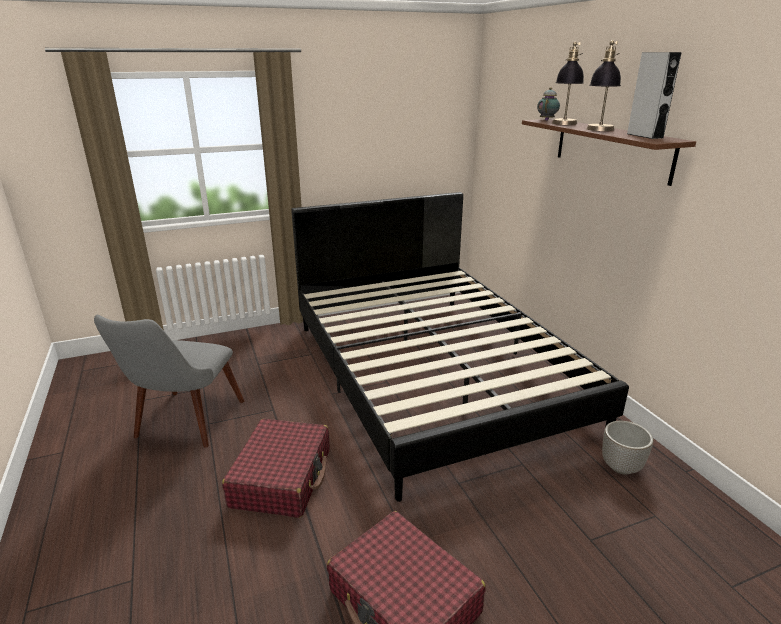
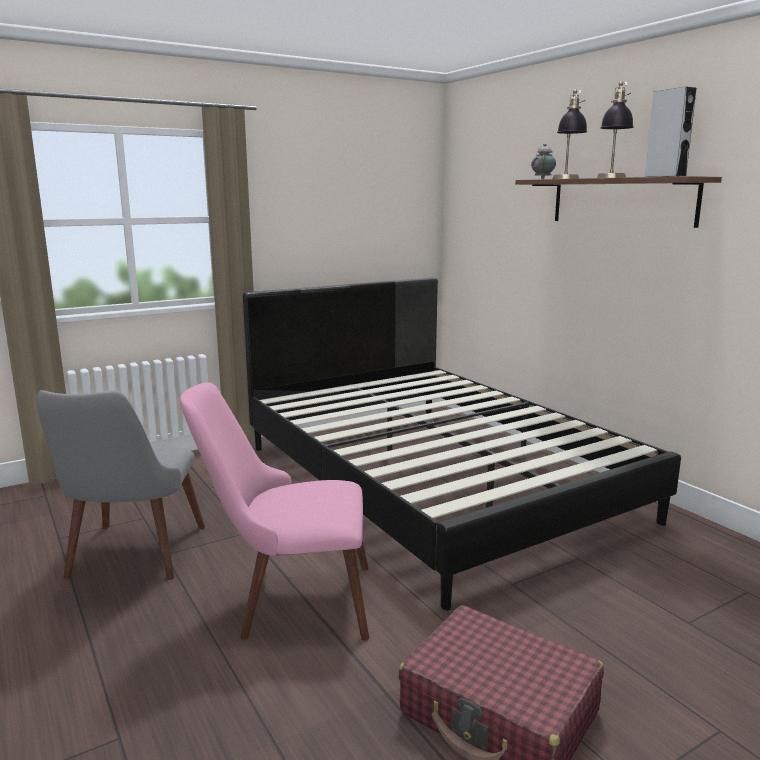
camera: 10 degrees left, 10 degrees down
red suitcase [222,419,330,518] -> pink chair [180,382,369,641]
planter [602,421,653,475] -> none

